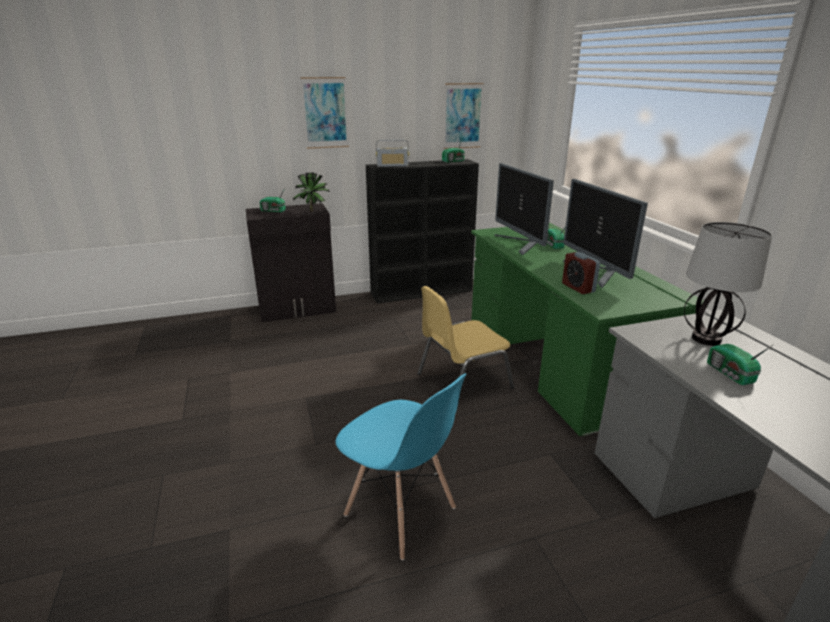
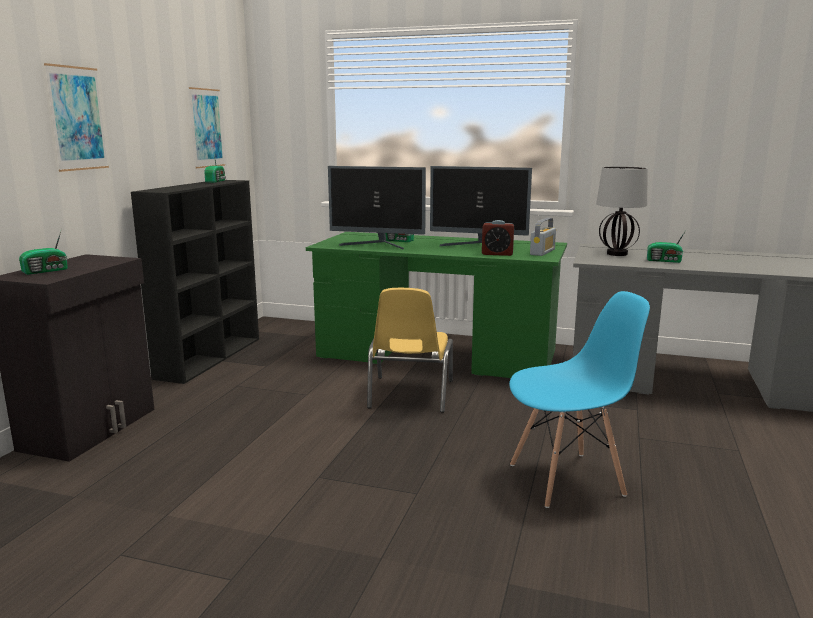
camera: 55 degrees left, 10 degrees down
potted plant [293,172,330,212] -> none
radio [376,139,409,167] -> radio moved to [530,218,556,256]

